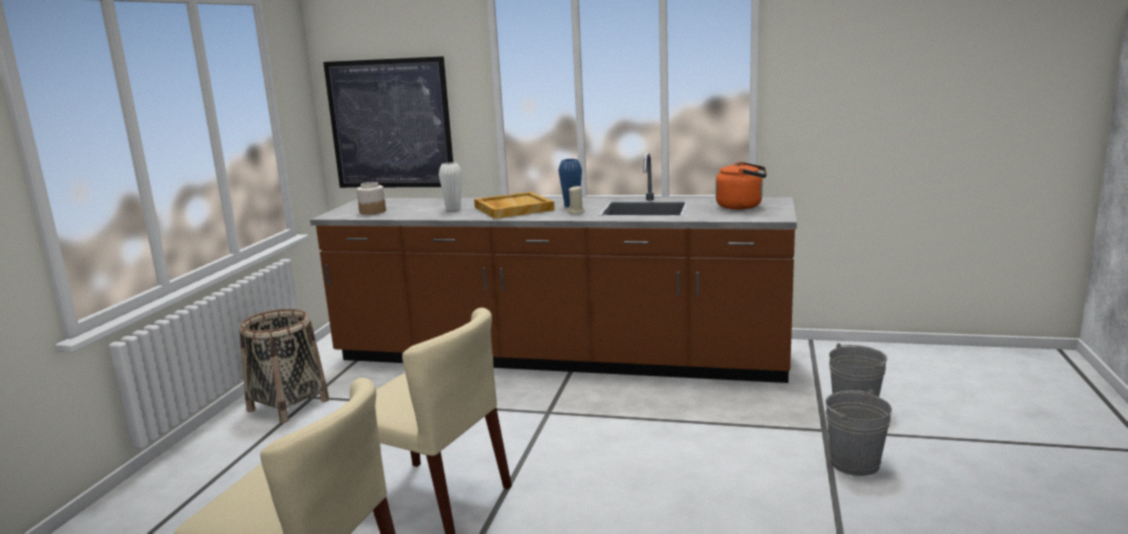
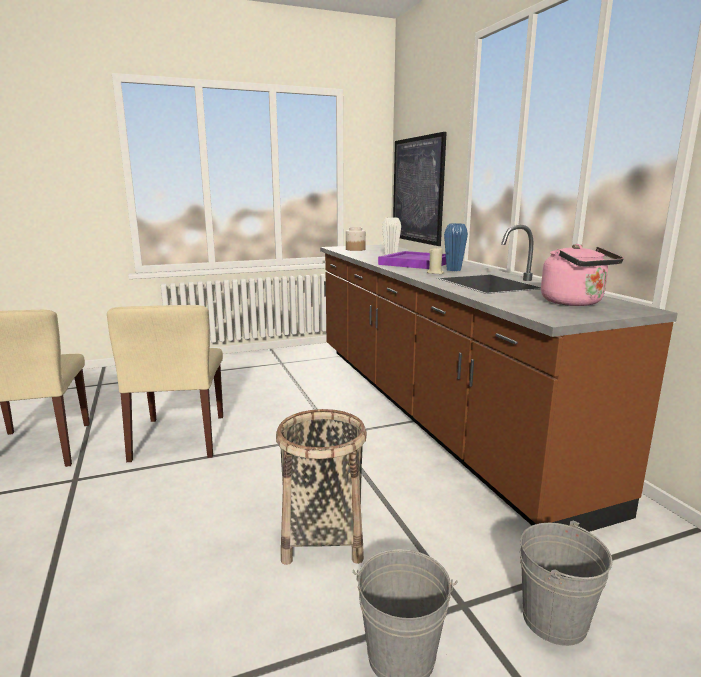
camera: 55 degrees right, 0 degrees up
basket [240,309,330,423] -> basket moved to [276,409,367,565]
beige tray [474,192,555,219] -> purple tray [378,251,446,269]
orange kettle [716,162,767,209] -> pink kettle [541,244,624,306]

